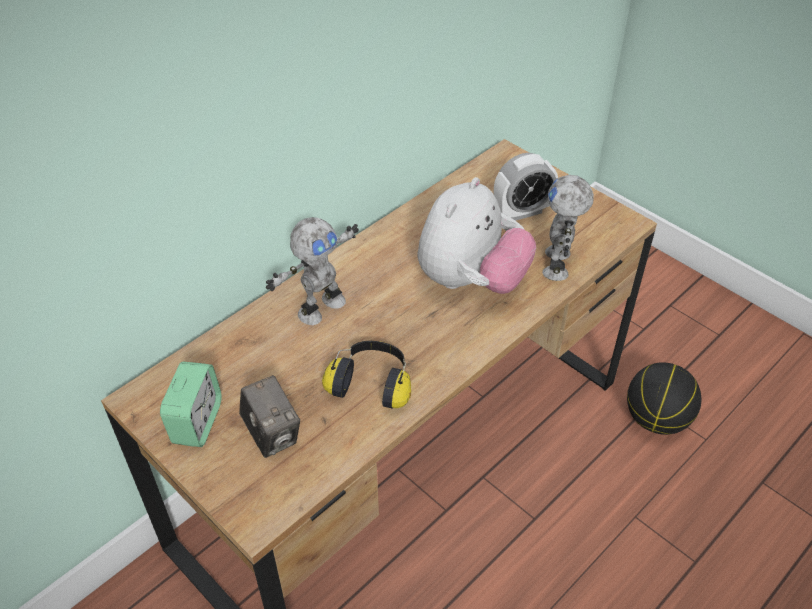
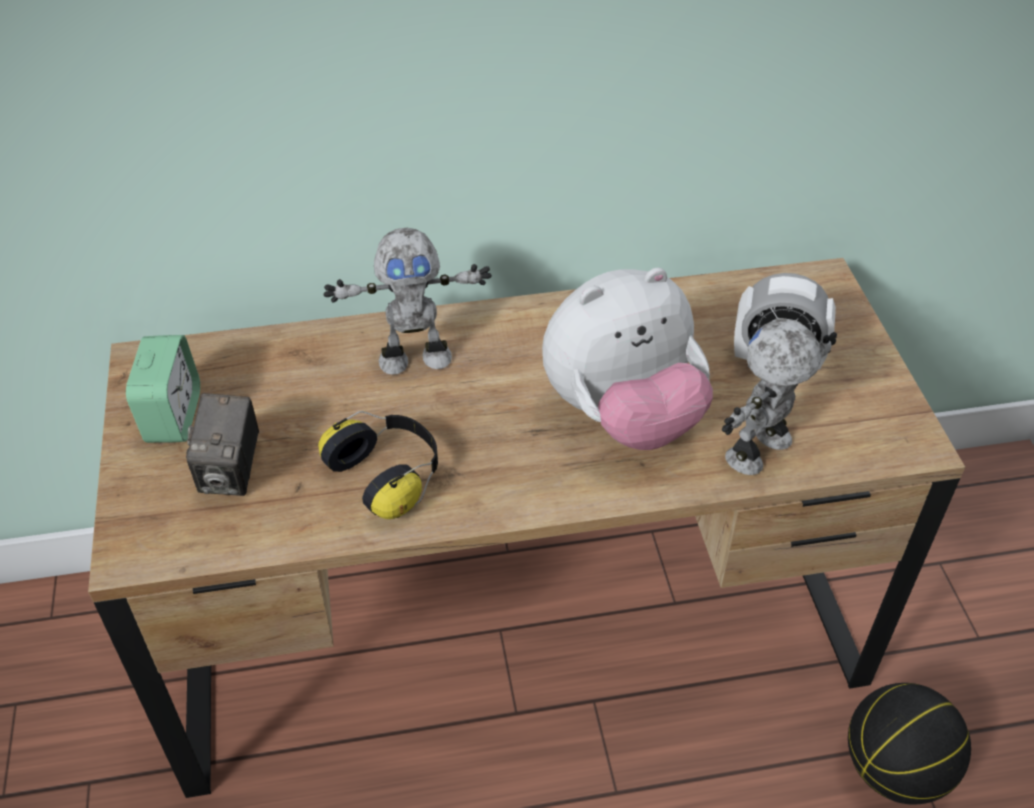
camera: 35 degrees right, 0 degrees up
alarm clock [160,361,222,447] -> alarm clock turned 45 degrees counterclockwise [126,335,200,443]

